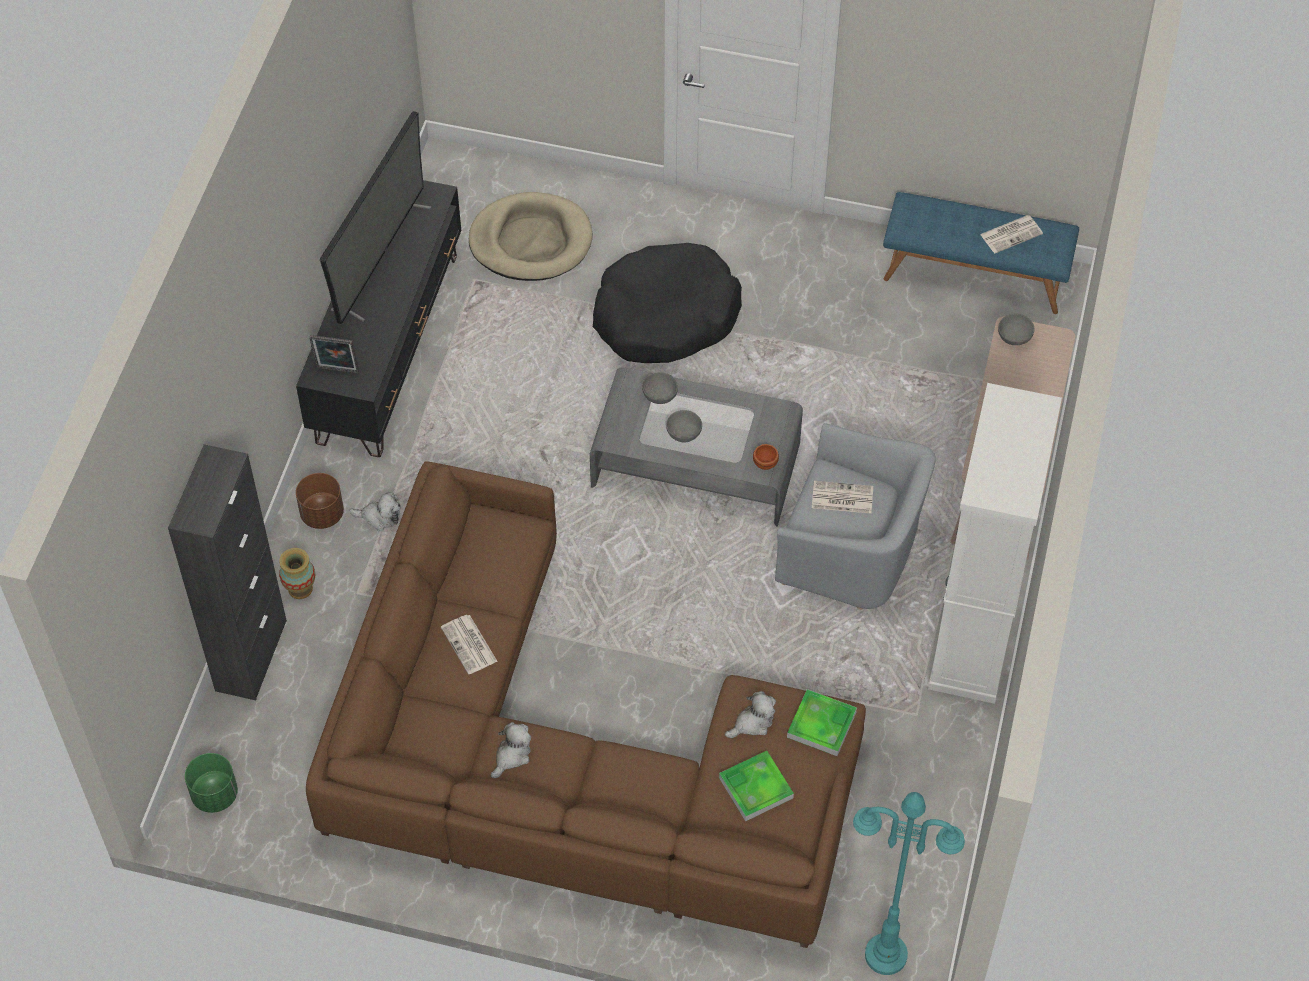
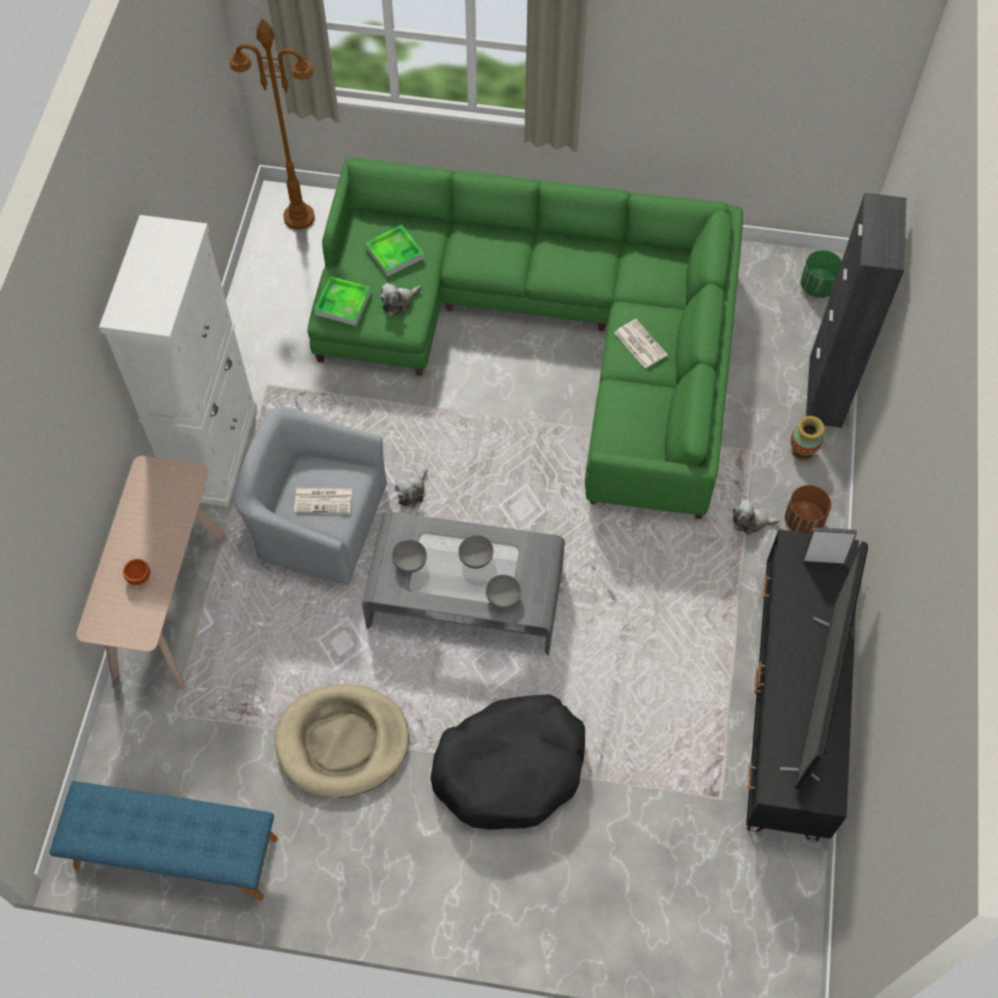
camera: 175 degrees right, 5 degrees up
brown sofa [306,461,866,948] -> green sofa [308,157,743,519]
beige dog bed [469,192,592,281] -> beige dog bed moved to [275,684,409,798]
plush toy [491,722,531,778] -> plush toy moved to [395,469,427,509]
brown bowl [753,444,779,470] -> brown bowl moved to [123,559,150,585]
turquoise floor lamp [853,792,965,975] -> brown floor lamp [230,19,315,230]
newspaper [980,215,1043,253] -> none
grey bowl [998,313,1034,345] -> grey bowl moved to [392,540,427,573]

